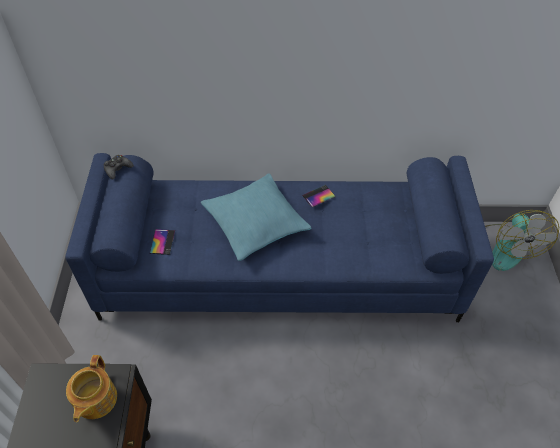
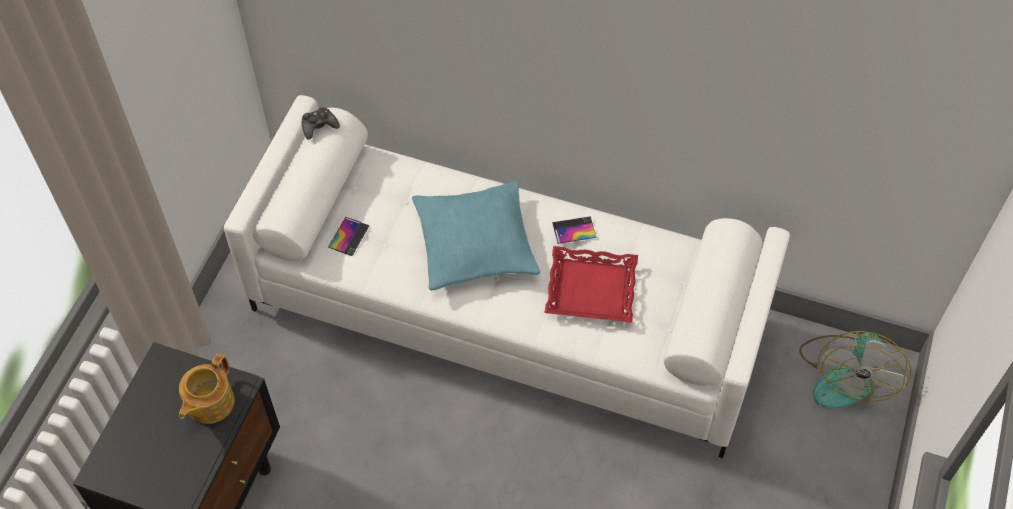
camera: 20 degrees right, 5 degrees up
blue sofa [66,153,494,322] -> white sofa [224,95,790,458]
none -> red tray [545,246,638,323]

